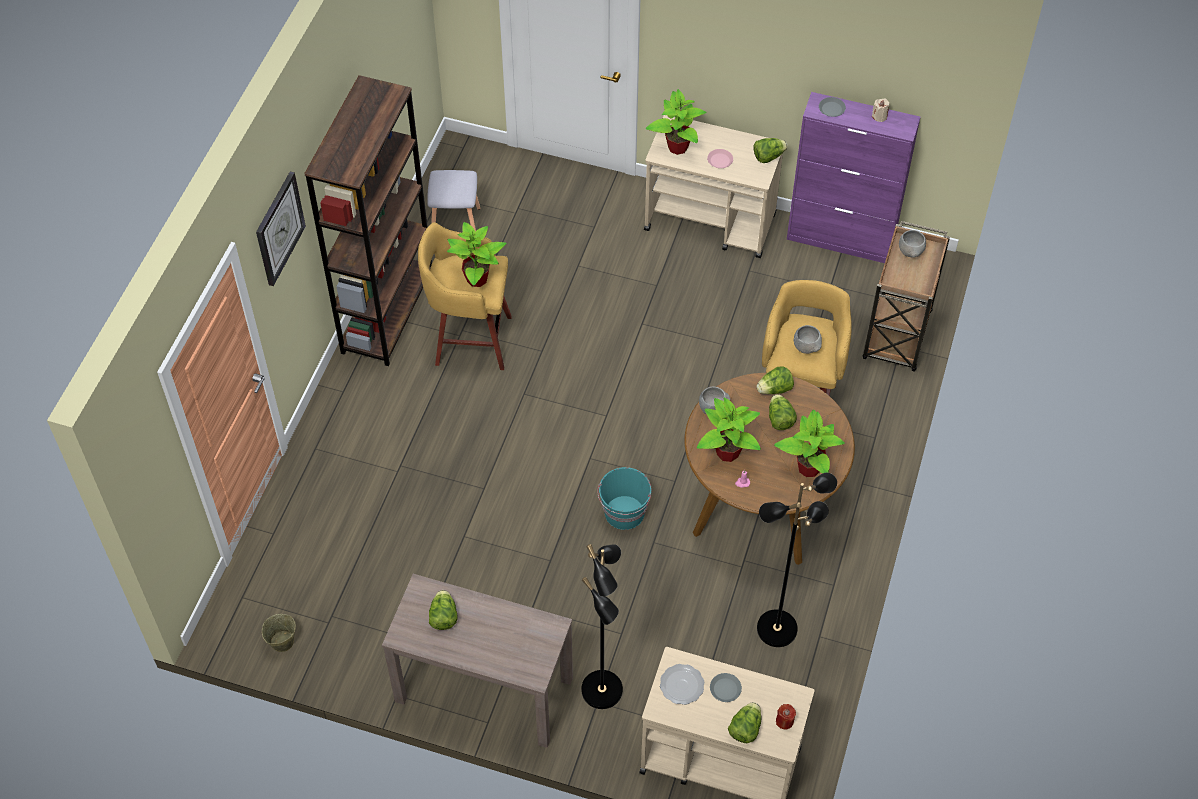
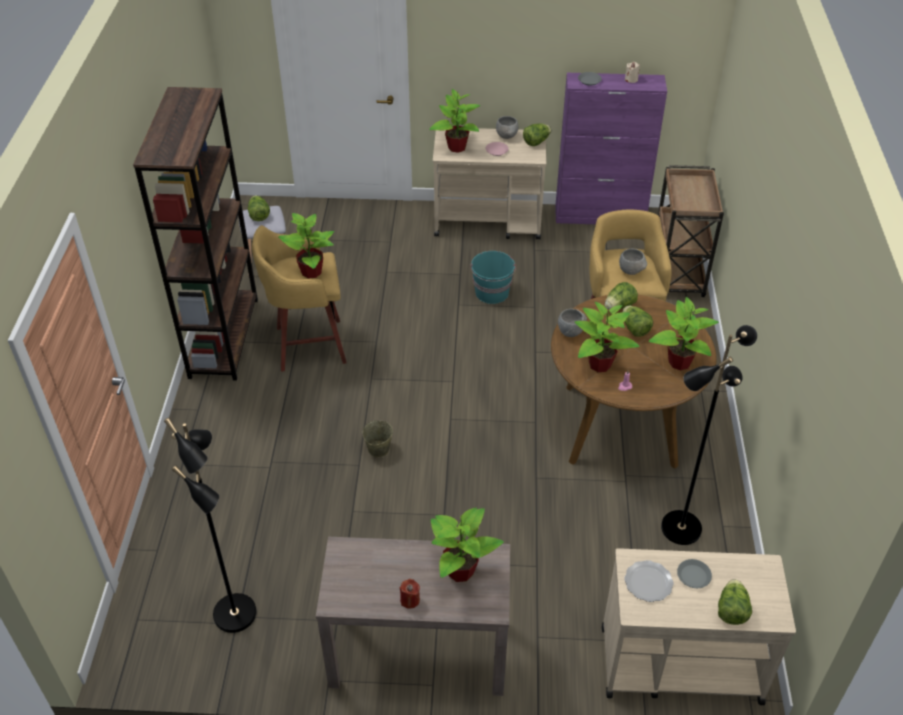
camera: 15 degrees left, 10 degrees down
wall clock [256,172,306,286] -> none
beige bucket [262,614,296,652] -> beige bucket moved to [362,420,393,457]
lettuce [429,590,458,630] -> lettuce moved to [248,195,270,221]
black floor lamp [581,544,623,709] -> black floor lamp moved to [164,418,256,633]
turquoise bucket [597,467,652,530] -> turquoise bucket moved to [470,251,516,304]
red candle [776,704,796,730] -> red candle moved to [400,579,420,609]
grey bowl [899,230,926,258] -> grey bowl moved to [496,116,518,139]
none -> potted plant [431,507,504,582]

